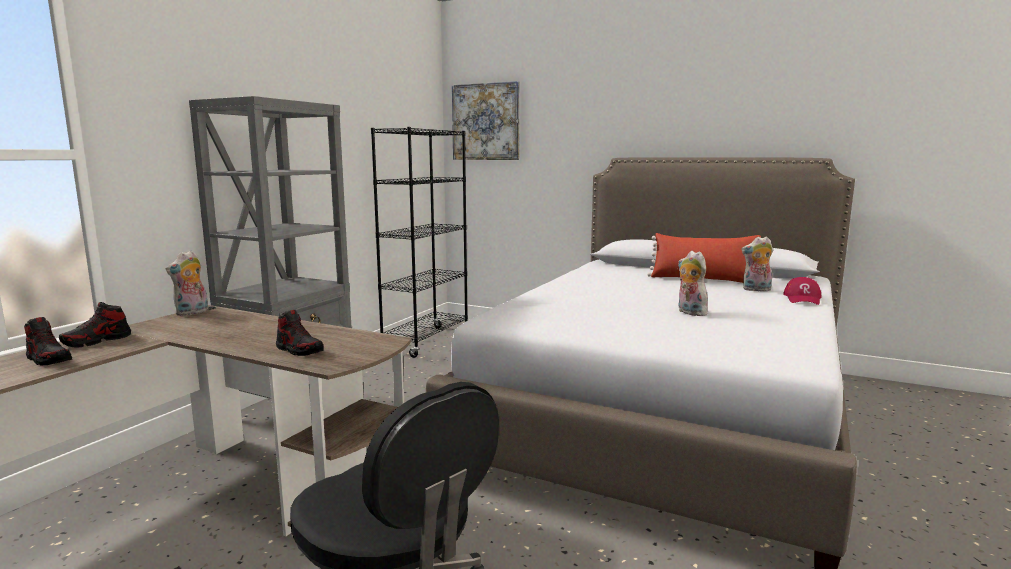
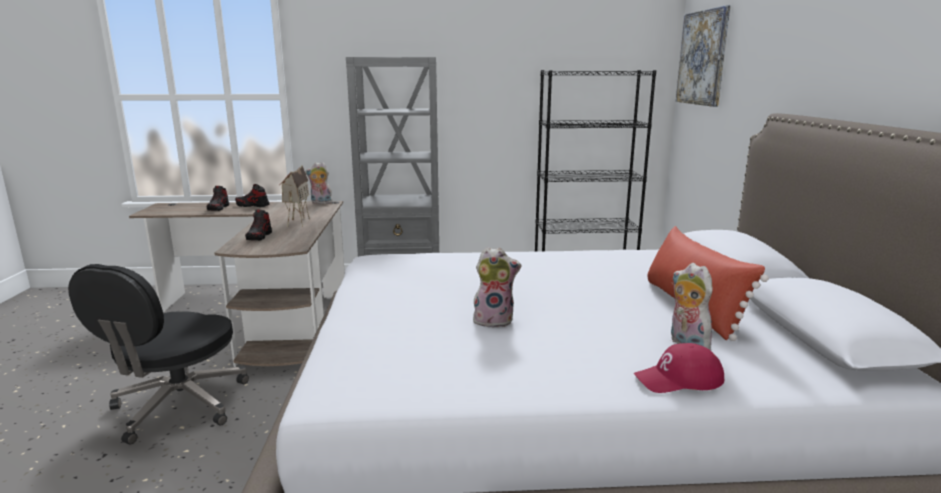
camera: 60 degrees right, 5 degrees up
plush toy [678,251,710,316] -> plush toy turned 60 degrees clockwise [472,247,521,328]
none -> toy house [280,165,310,227]

